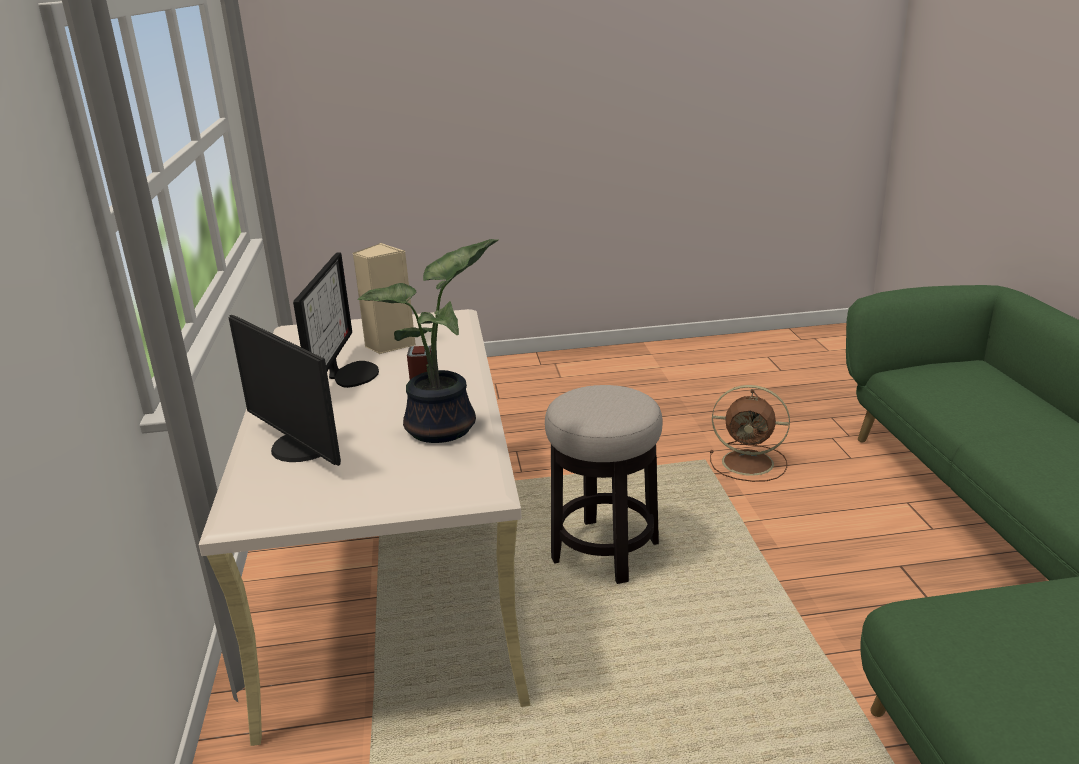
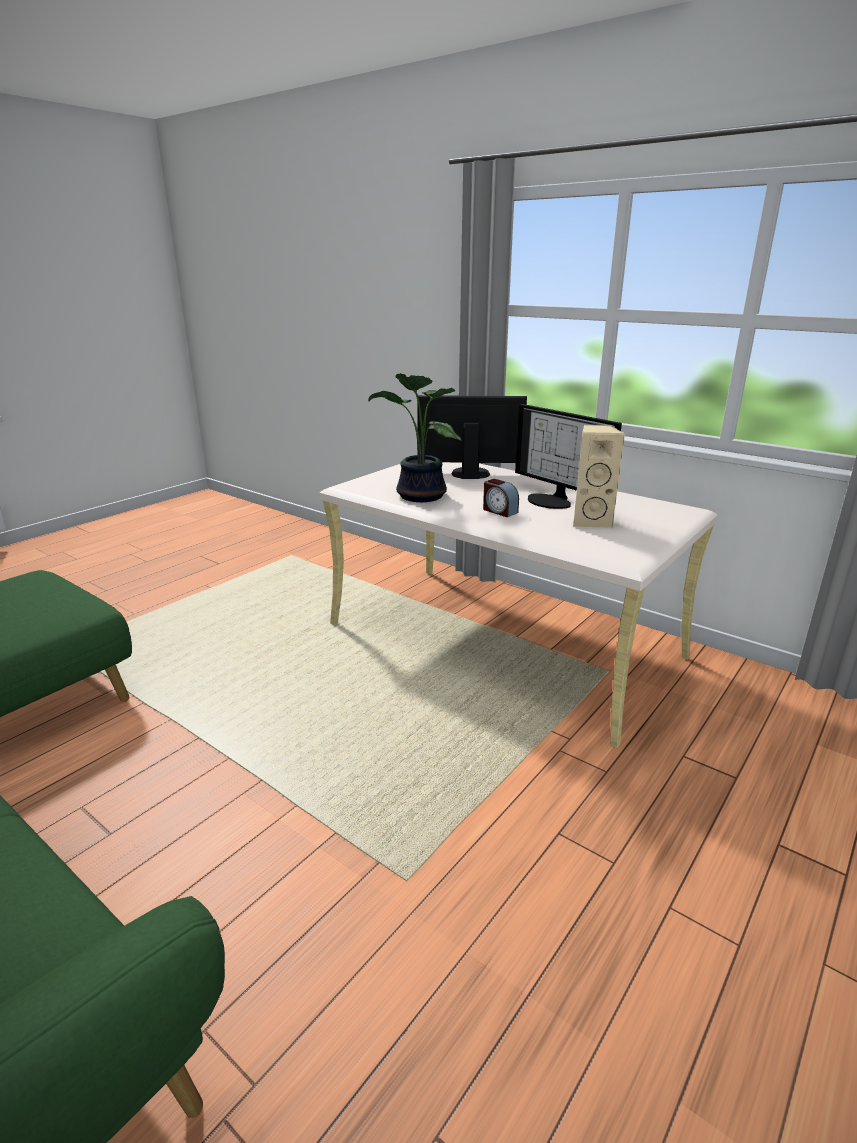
camera: 135 degrees right, 0 degrees up
stool [545,385,663,584] -> none
brown fan [710,385,790,482] -> none

